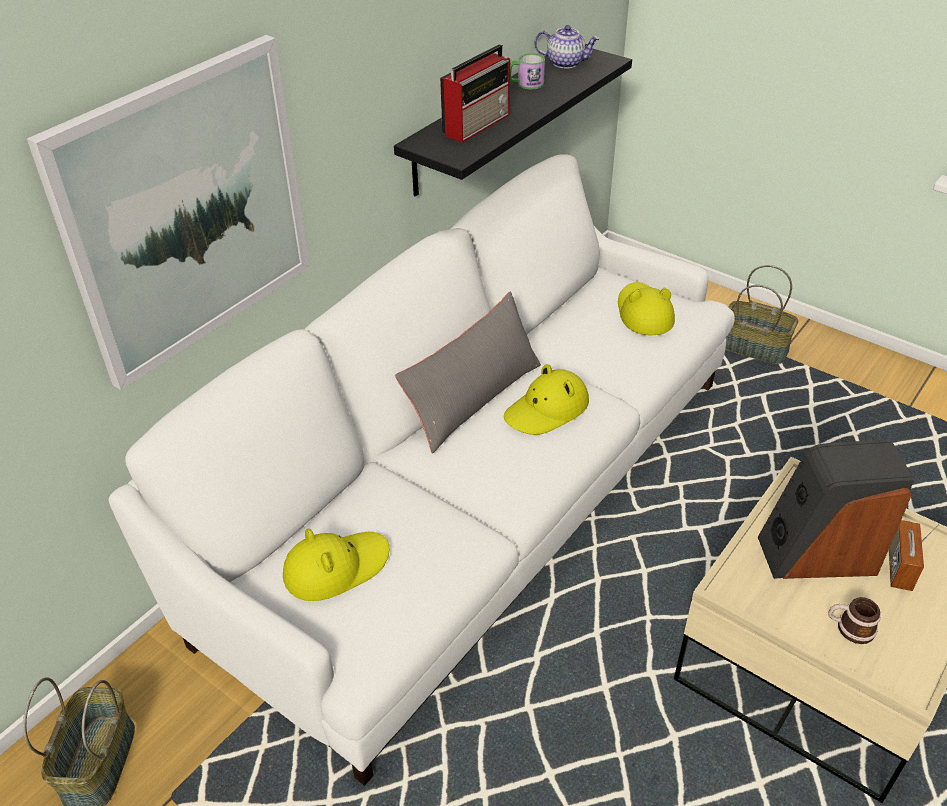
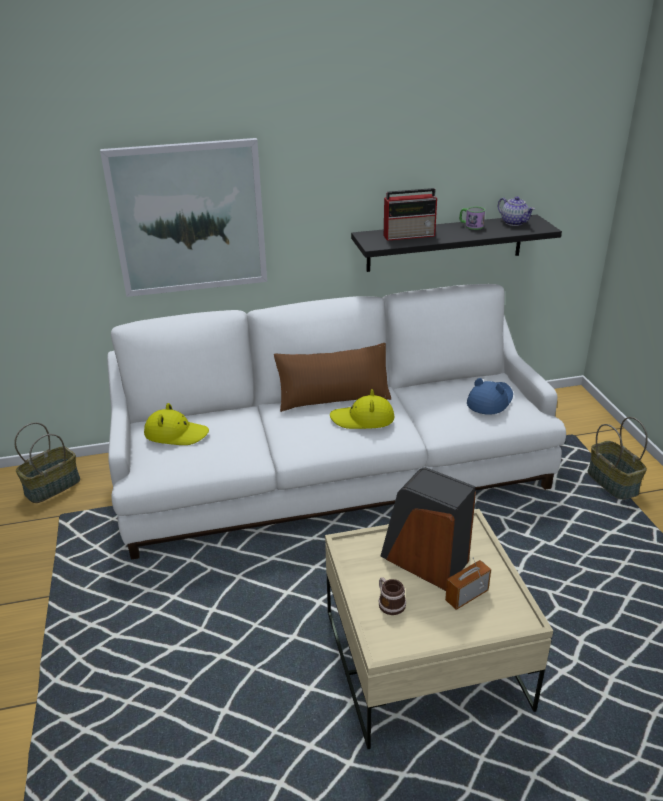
camera: 40 degrees right, 10 degrees down
grey pillow [395,292,541,454] -> brown pillow [274,343,391,412]
yellow hat [618,282,675,335] -> blue hat [467,378,513,415]

